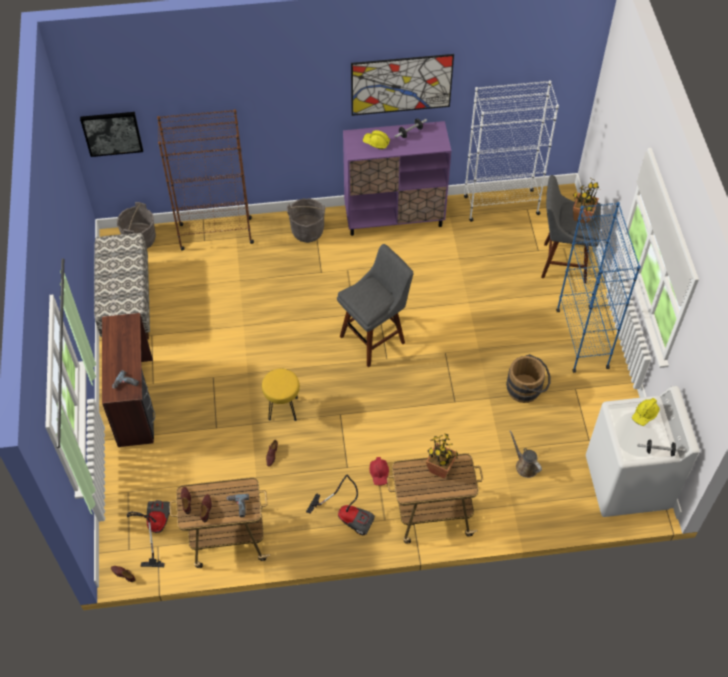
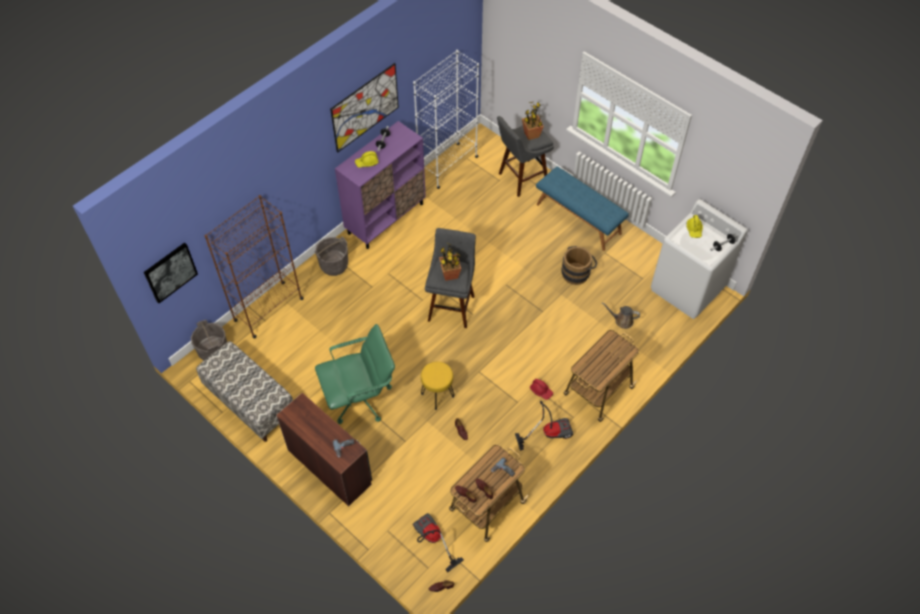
camera: 40 degrees left, 0 degrees up
potted plant [426,433,458,479] -> potted plant moved to [439,243,461,281]
blue bookcase [556,202,641,373] -> blue bench [536,166,629,251]
none -> green office chair [315,324,395,424]

